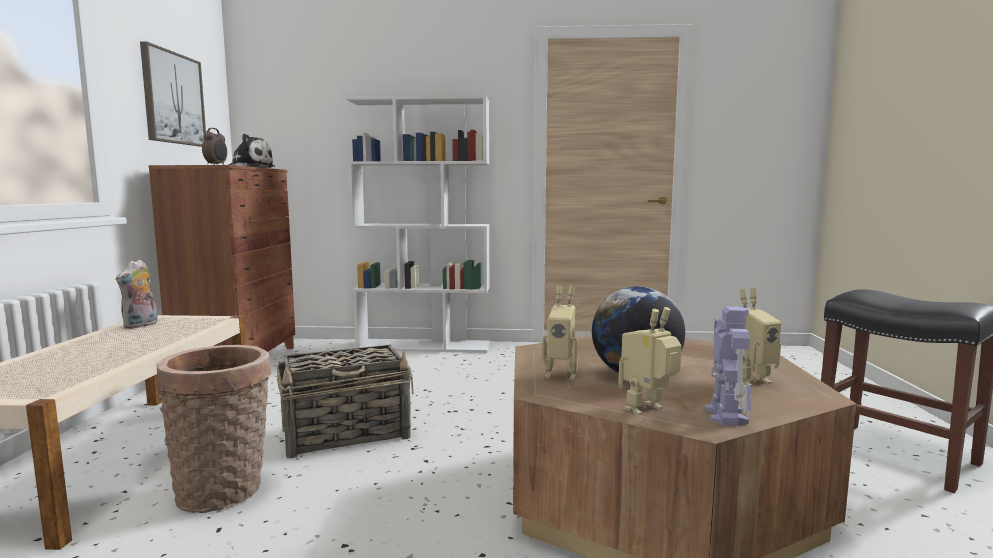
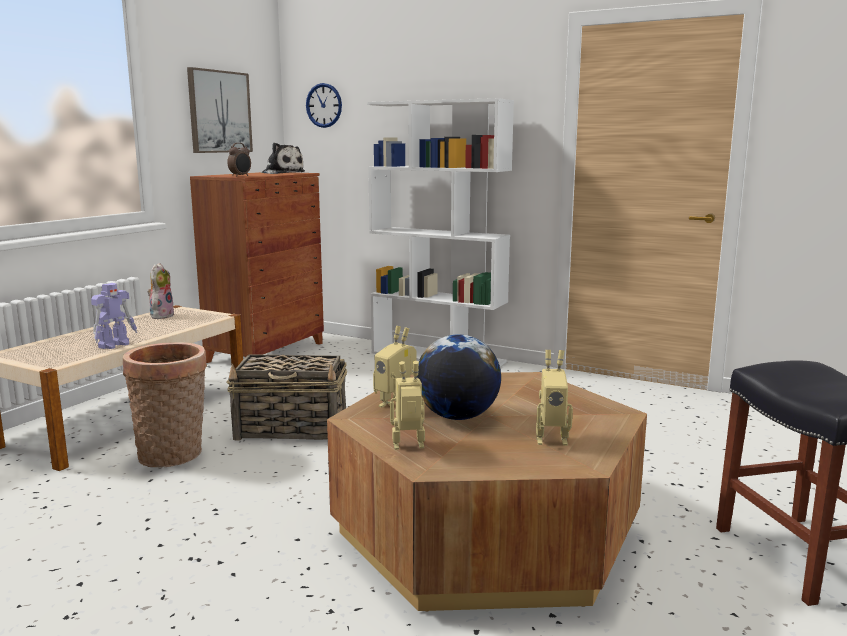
camera: 25 degrees right, 5 degrees up
plush toy [116,259,158,329] -> plush toy turned 150 degrees clockwise [147,263,175,319]
toy robot [705,307,751,426] -> toy robot moved to [91,283,137,349]
none -> wall clock [306,83,342,128]

